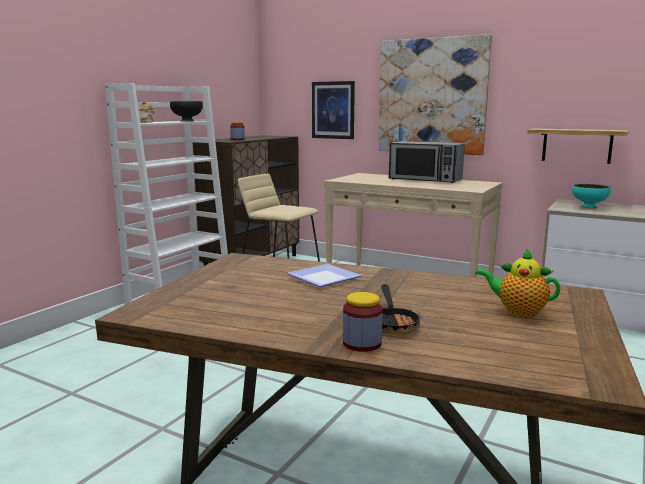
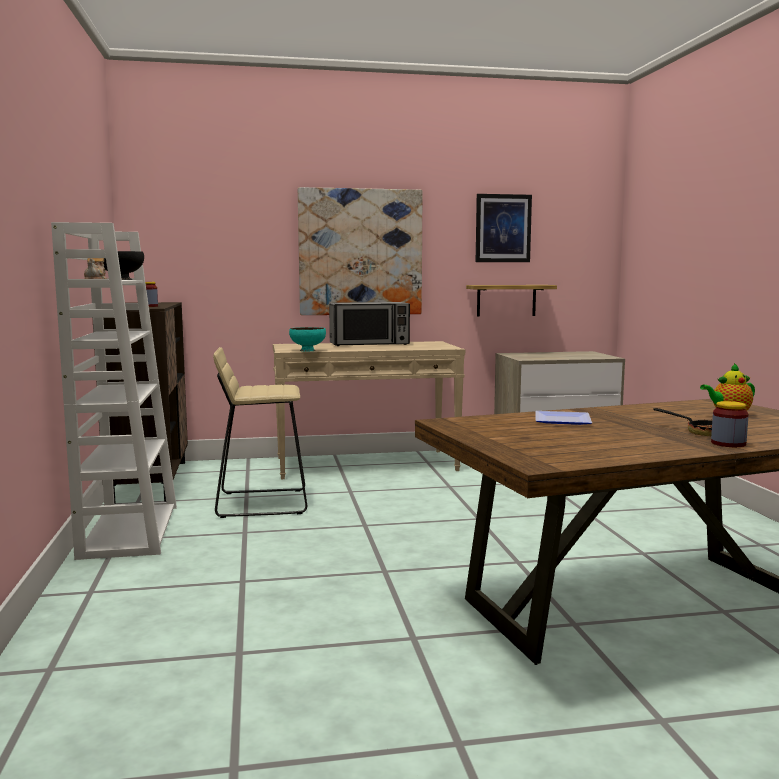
camera: 40 degrees left, 5 degrees down
picture [312,81,355,139] -> picture moved to [476,194,532,262]
turquoise bowl [572,184,611,208] -> turquoise bowl moved to [289,327,326,351]

